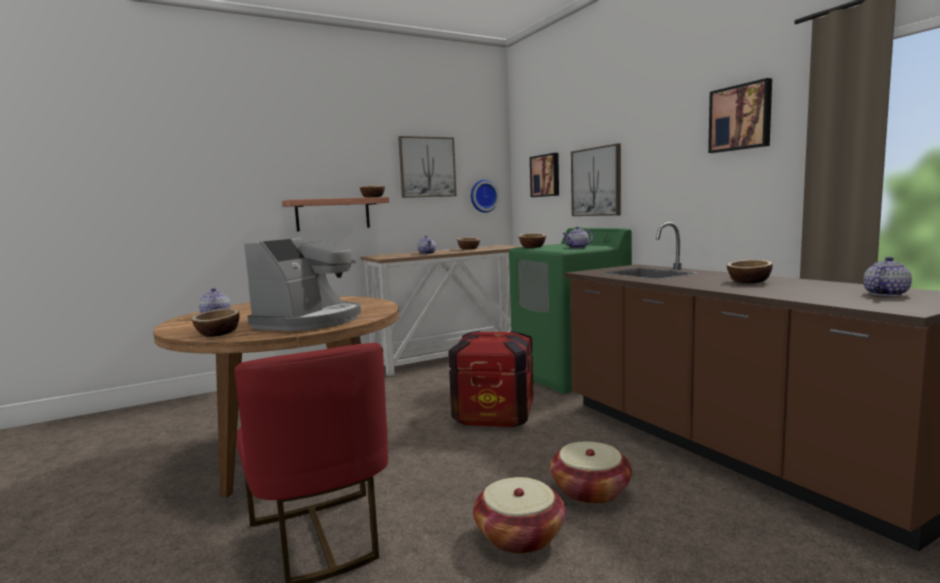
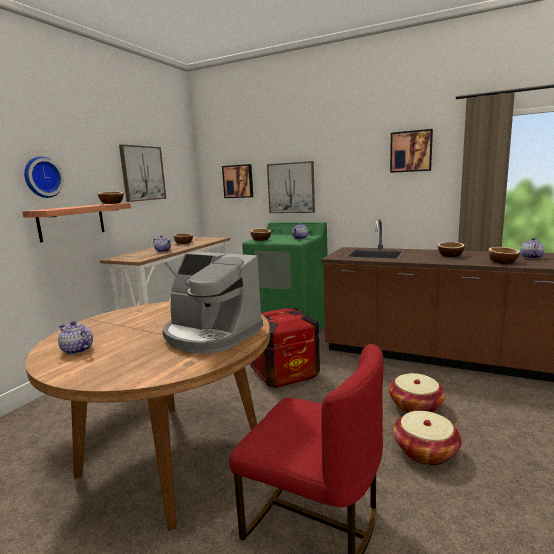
camera: 35 degrees left, 5 degrees up
bowl [192,308,240,337] -> bowl moved to [488,247,520,264]
coffee machine [244,238,361,331] -> coffee machine turned 135 degrees clockwise [162,252,263,354]
wall clock [471,180,499,213] -> wall clock moved to [24,156,64,198]

